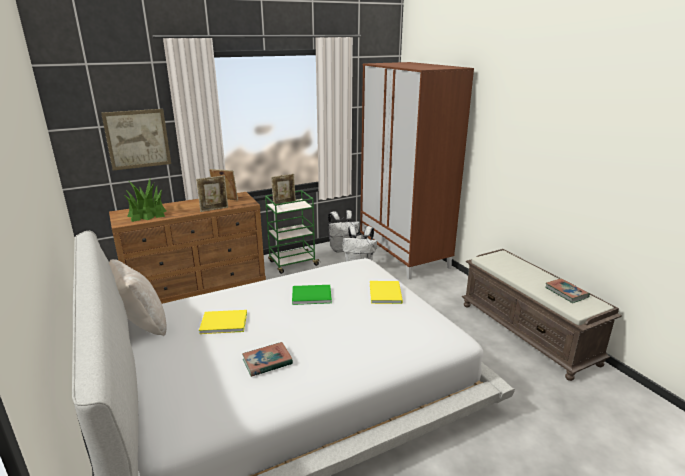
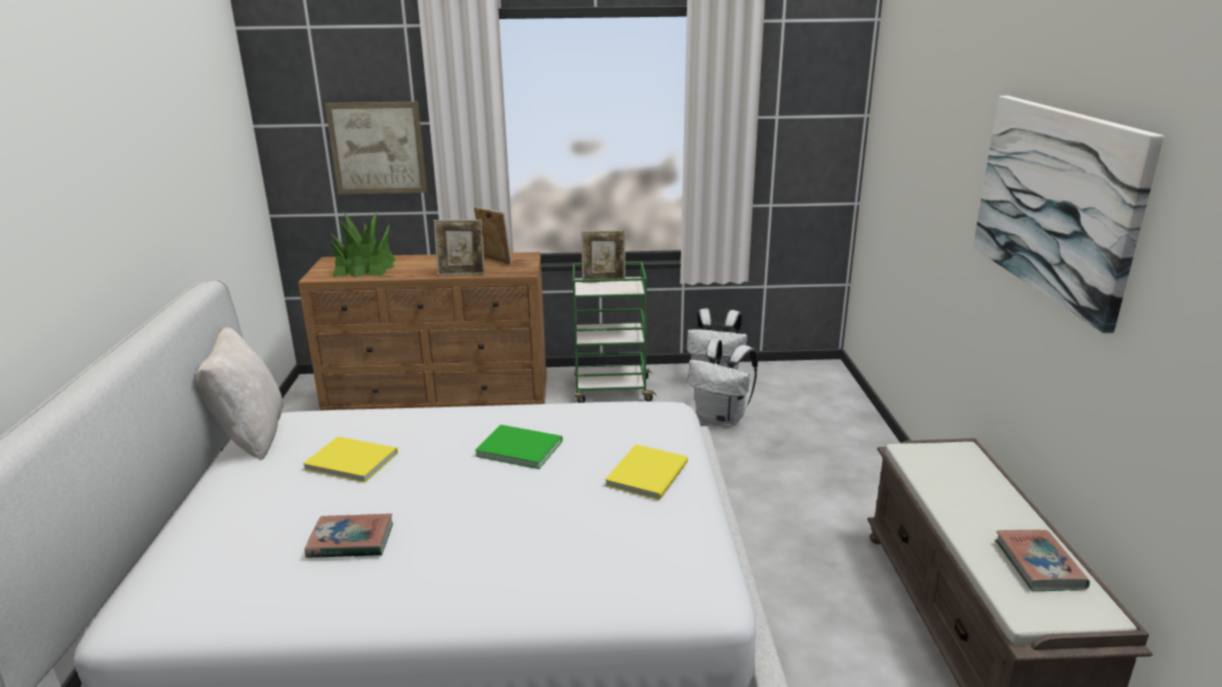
camera: 25 degrees right, 0 degrees up
brown wardrobe [360,62,474,279] -> none
none -> picture [973,96,1164,333]

